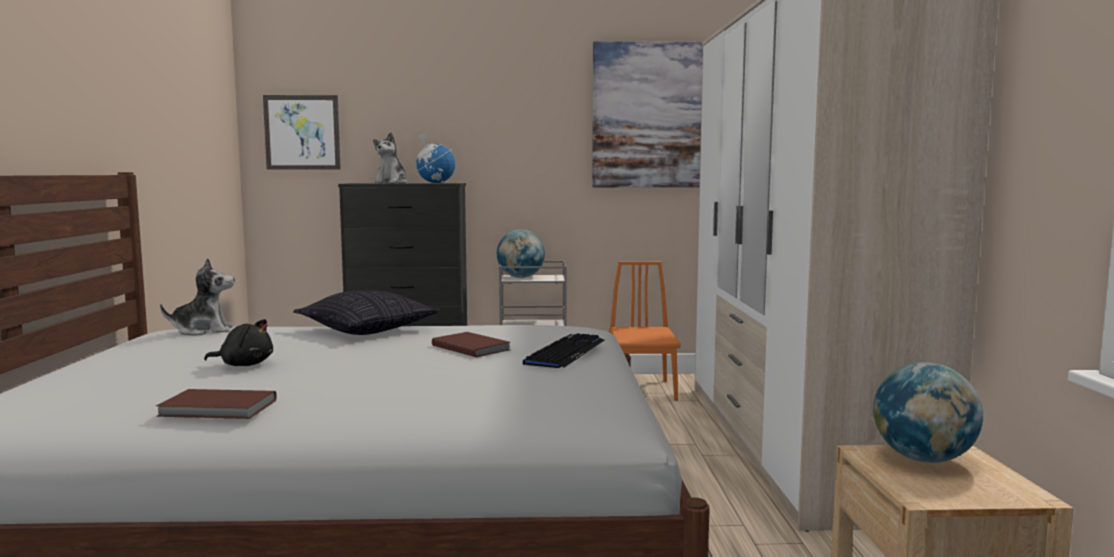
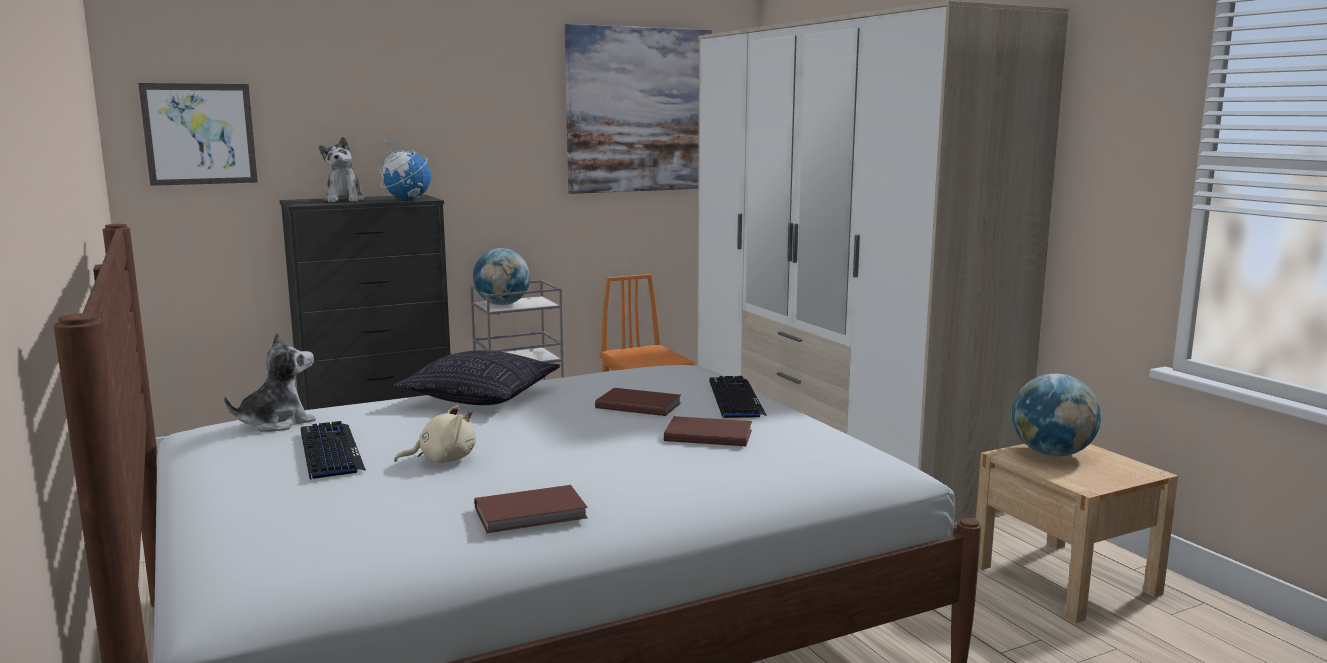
camera: 25 degrees left, 5 degrees up
black plush toy [204,319,273,366] -> beige plush toy [394,405,476,463]
none -> keyboard [301,421,366,480]
none -> brown book [664,416,752,446]

